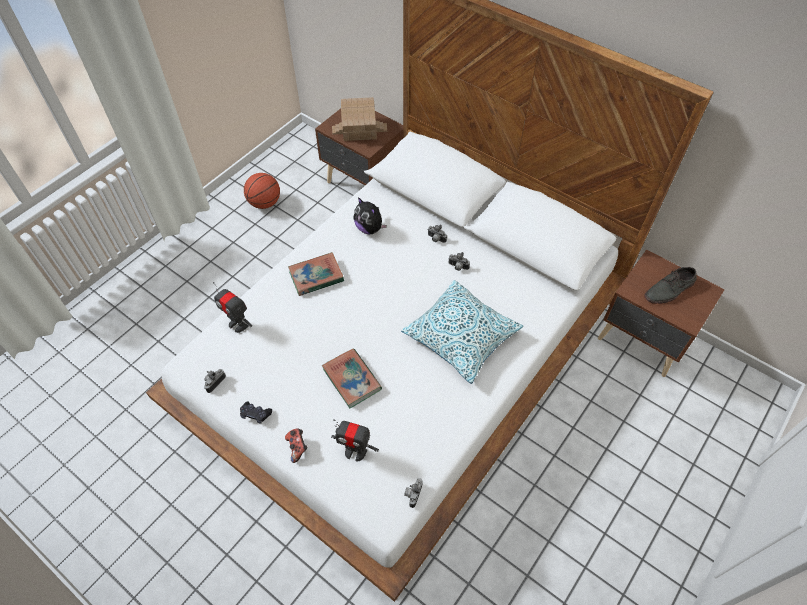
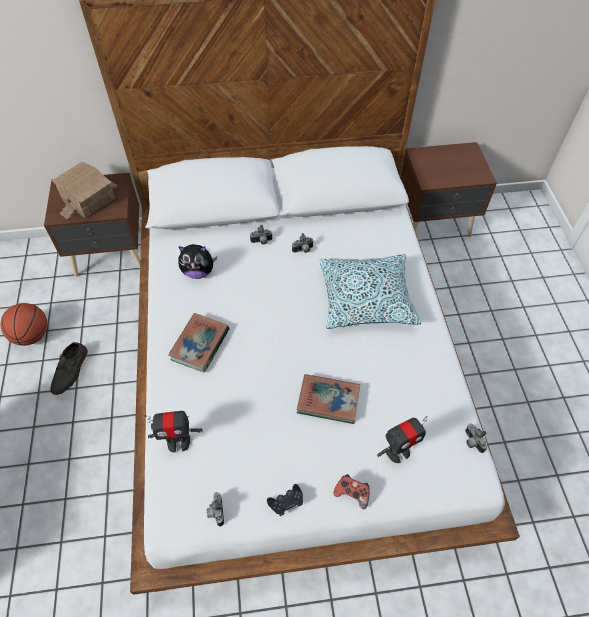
camera: 45 degrees left, 0 degrees up
grey shoe [644,267,697,304] -> grey shoe moved to [50,342,88,395]

